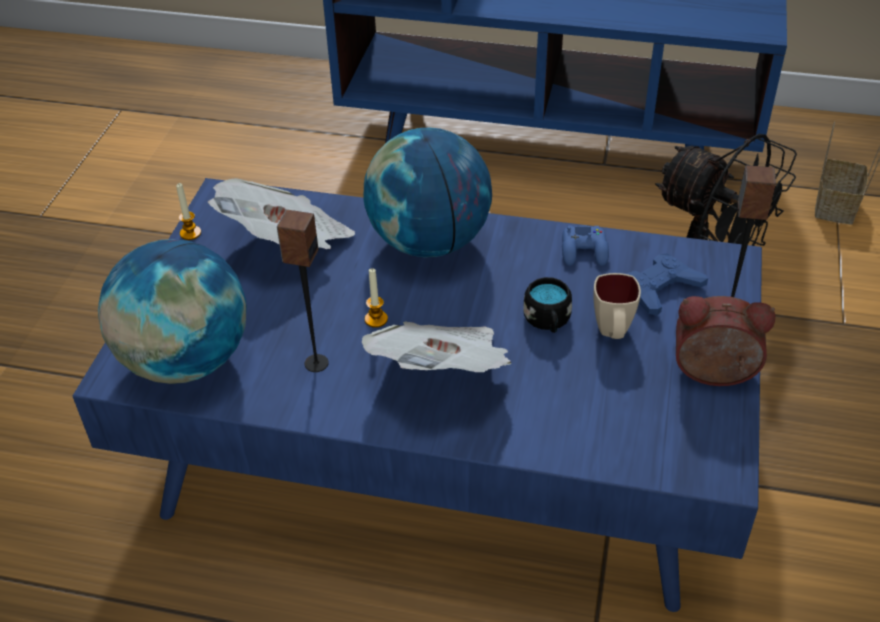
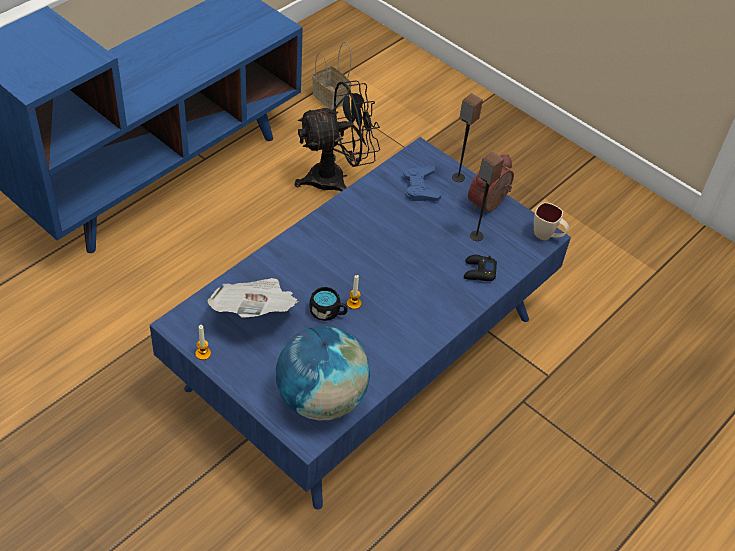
camera: 65 degrees left, 5 degrees up
speaker [277,210,329,372] -> speaker moved to [470,152,504,241]
newspaper [361,321,511,372] -> none
globe [364,127,492,257] -> none
black mug [524,277,572,333] -> black mug moved to [309,287,348,321]
blue game controller [562,225,609,266] -> none
beige mug [593,273,641,339] -> beige mug moved to [534,202,569,241]
none -> black game controller [464,255,497,281]

